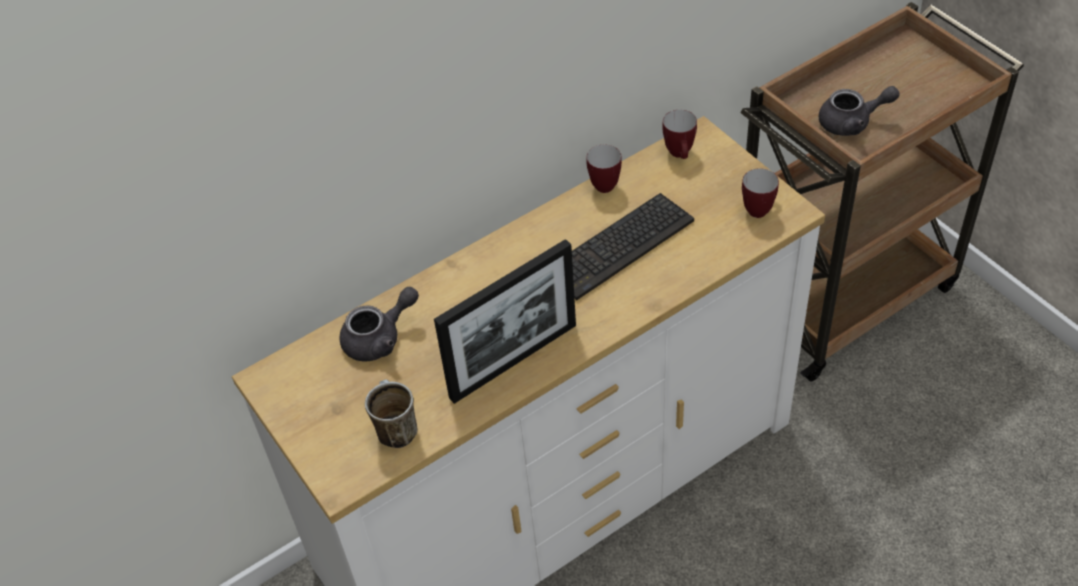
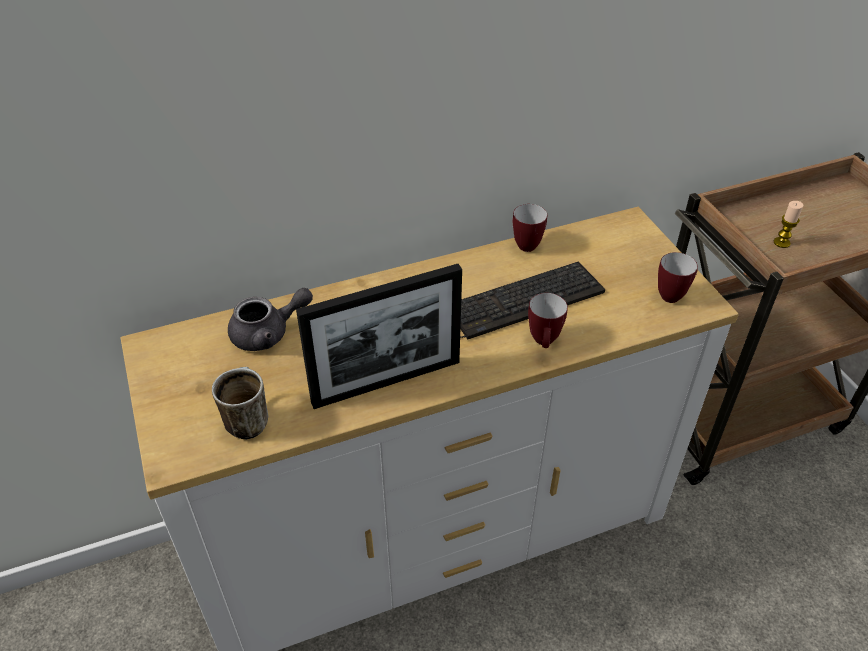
camera: 10 degrees right, 5 degrees down
mug [662,110,697,159] -> mug moved to [528,293,568,348]
grey teapot [819,86,900,136] -> candle [774,201,804,248]

